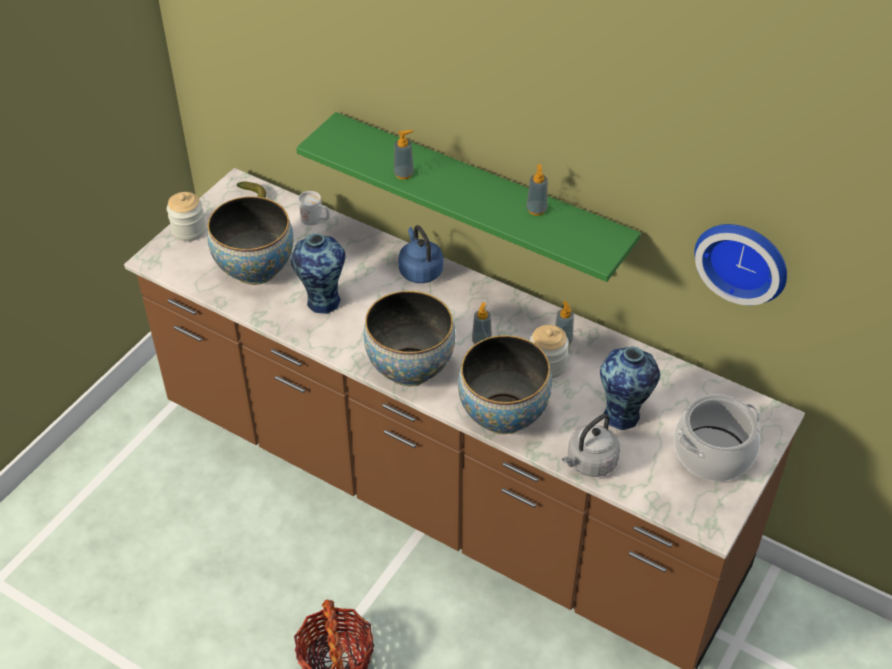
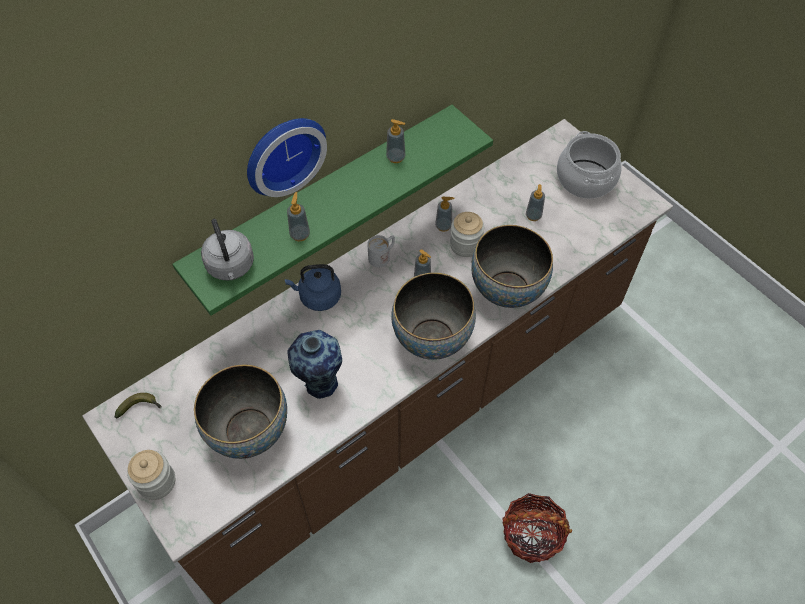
camera: 70 degrees left, 10 degrees up
white mug [298,191,330,226] -> white mug moved to [367,235,395,267]
grey kettle [562,414,620,477] -> grey kettle moved to [201,219,254,281]
vase [600,346,660,431] -> soap dispenser [526,184,545,221]
wall clock [694,224,787,305] -> wall clock moved to [247,118,327,197]

